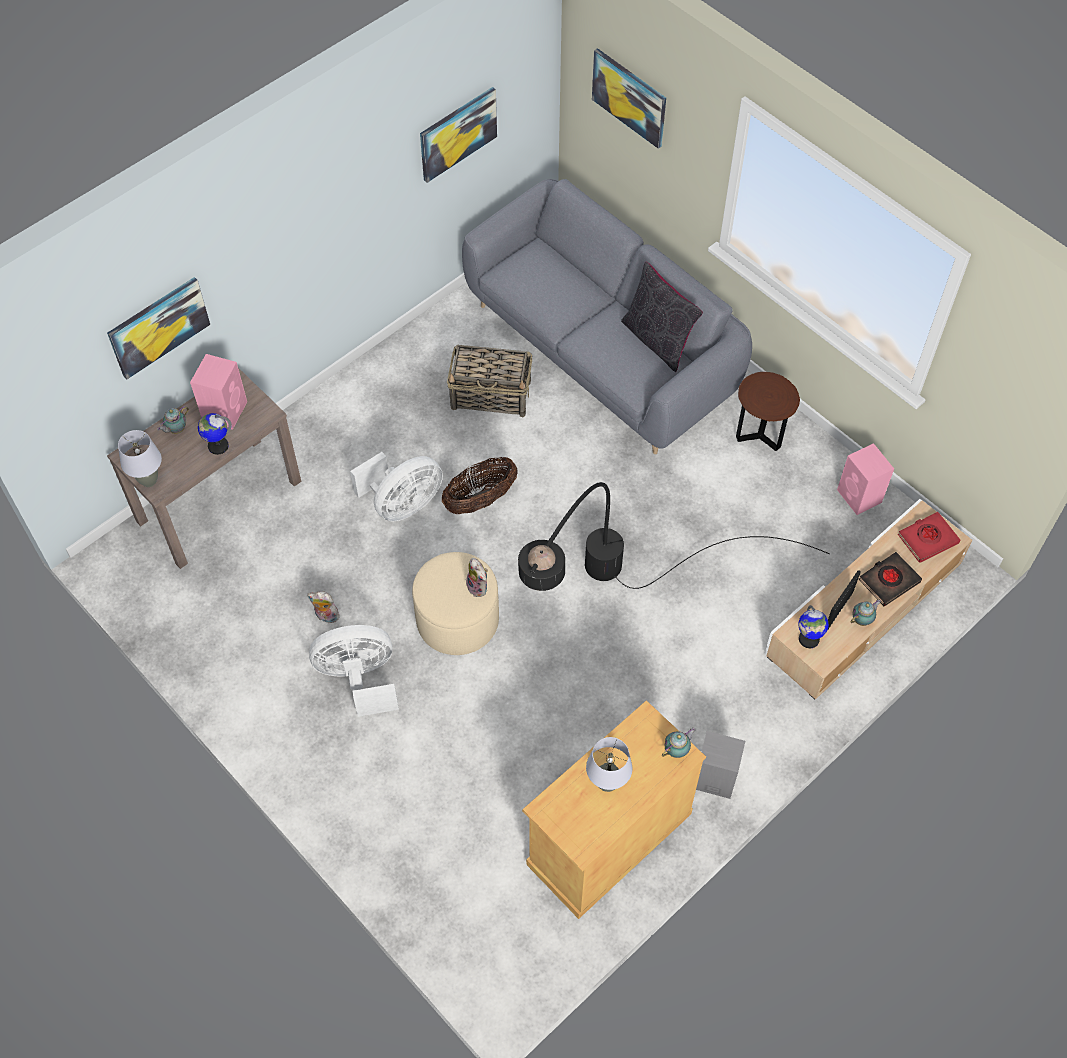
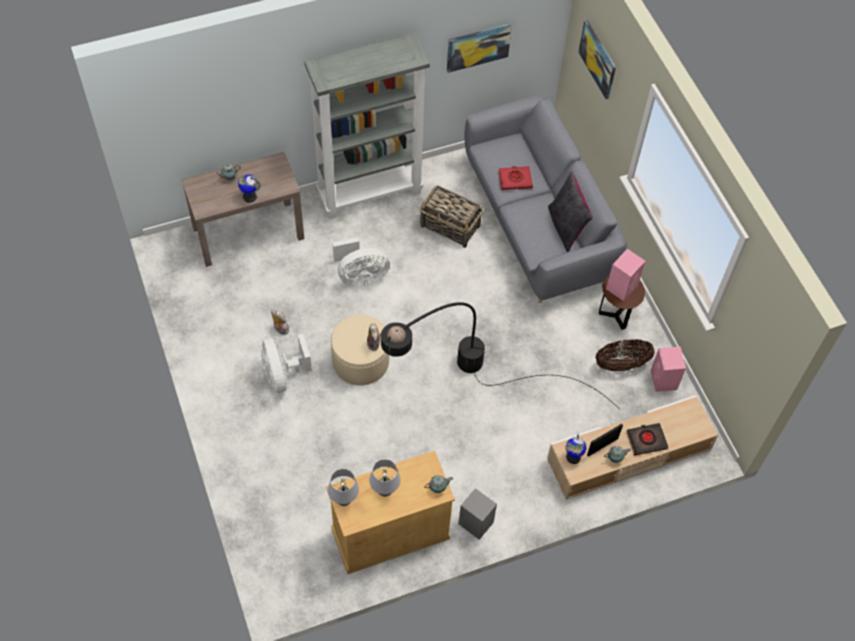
camera: 20 degrees right, 0 degrees up
picture [107,277,210,380] -> none
grey table lamp [118,430,162,487] -> grey table lamp moved to [328,469,359,506]
pink speaker [190,354,247,430] -> pink speaker moved to [606,249,646,301]
white fan [309,625,399,717] -> white fan turned 120 degrees counterclockwise [261,334,312,393]
basket [442,457,518,514] -> basket moved to [595,339,655,371]
red book [898,512,960,563] -> red book moved to [498,166,533,190]
none -> grey bookcase [304,33,430,219]

